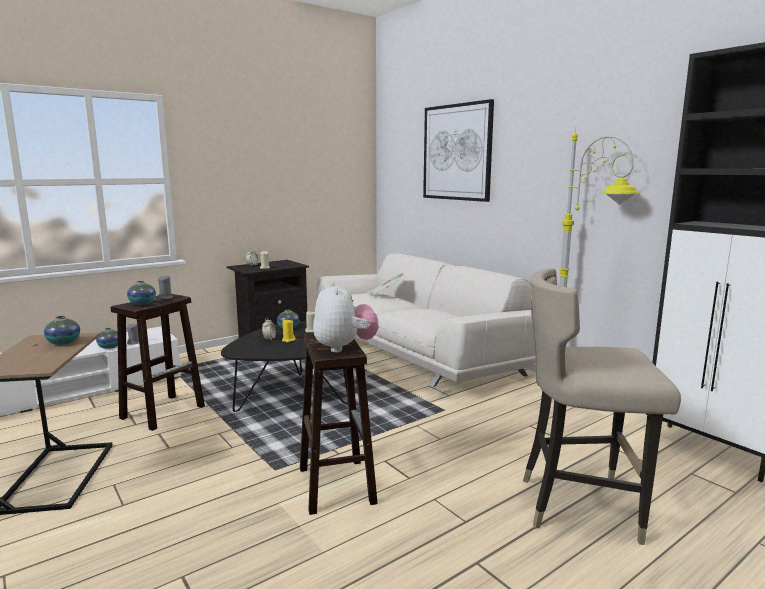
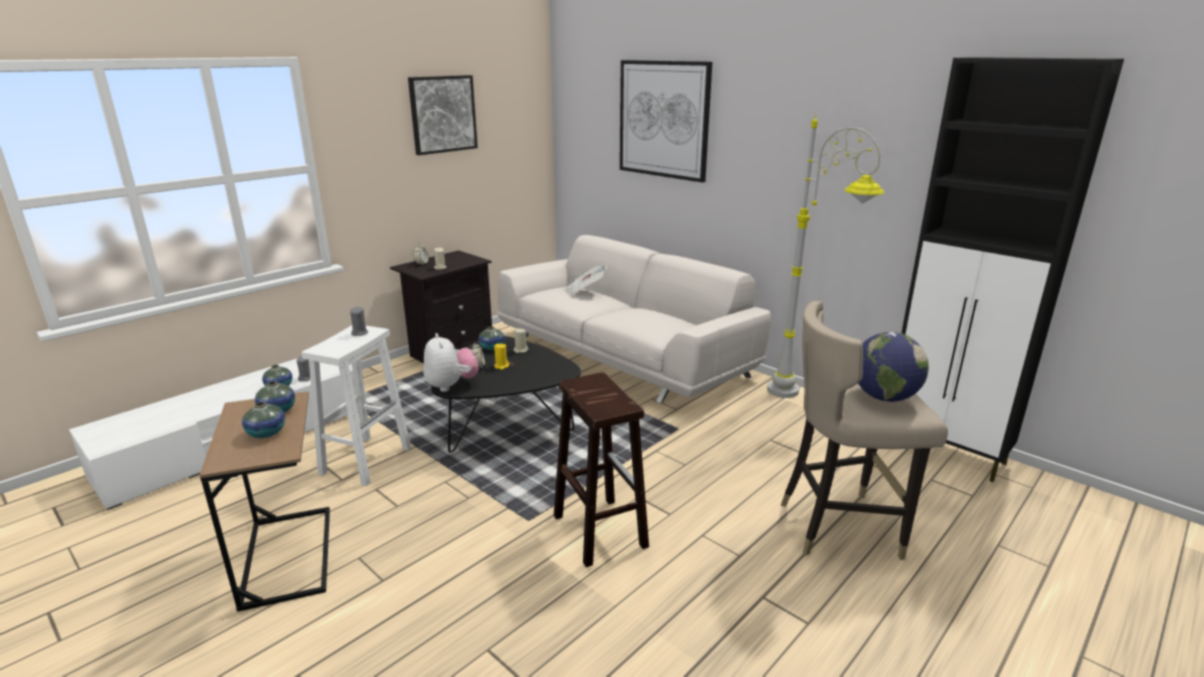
camera: 10 degrees left, 10 degrees up
brown stool [111,294,205,431] -> white stool [302,325,411,486]
vase [127,281,156,305] -> vase moved to [242,402,285,438]
plush toy [313,282,379,353] -> plush toy moved to [423,333,479,392]
none -> picture [408,75,478,155]
none -> globe [858,332,929,402]

